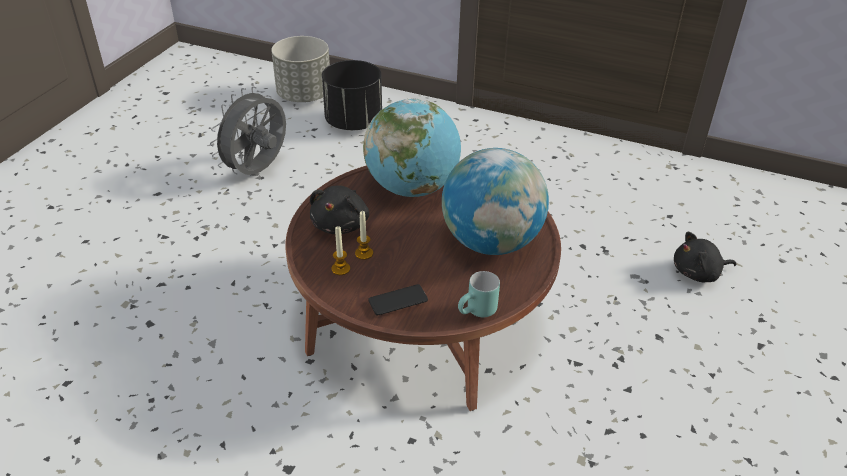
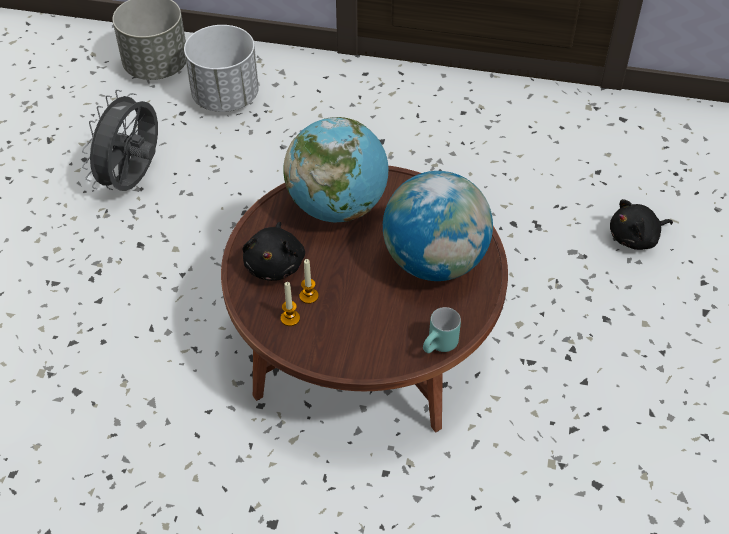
camera: 10 degrees left, 10 degrees up
black planter [322,60,382,130] -> white planter [184,25,259,112]
phone [368,284,428,315] -> none

